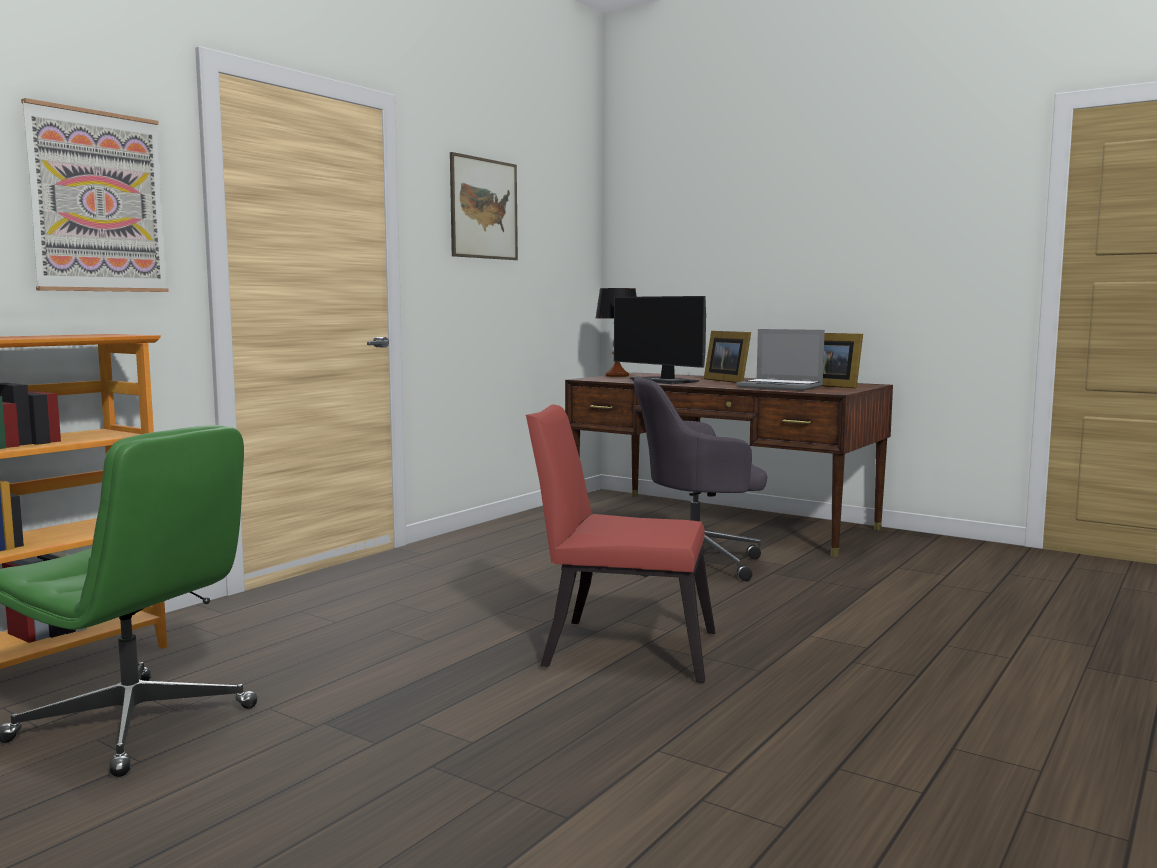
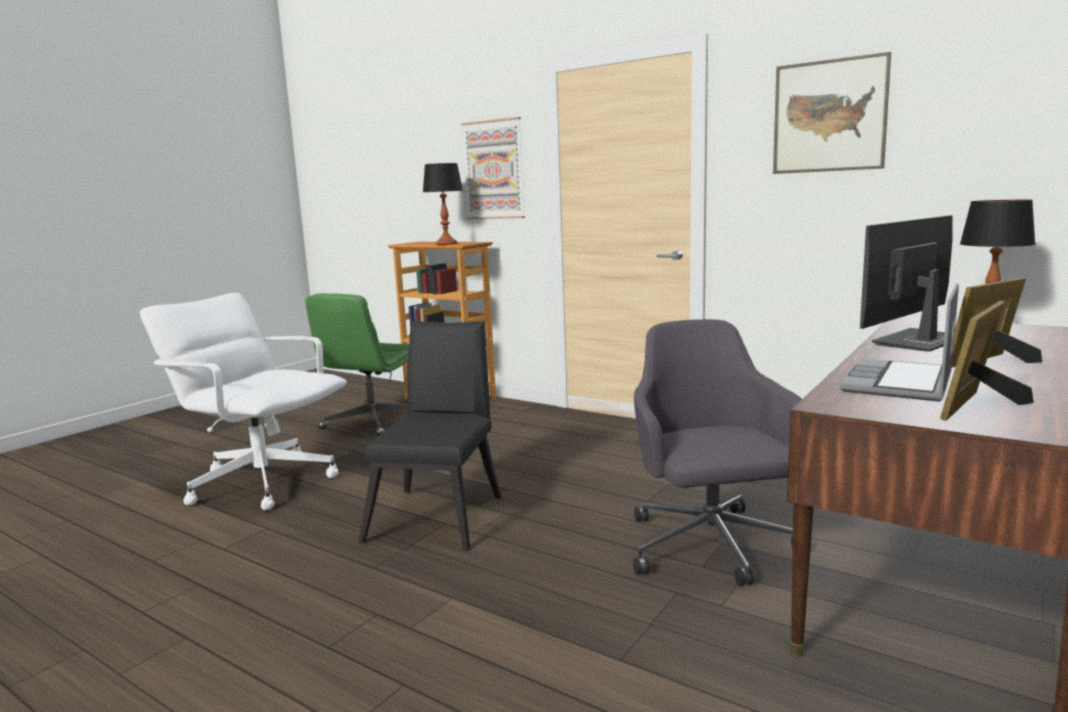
camera: 90 degrees right, 5 degrees up
red chair [526,404,715,683] -> black chair [358,321,501,551]
none -> white office chair [140,293,347,510]
none -> table lamp [423,163,463,245]

